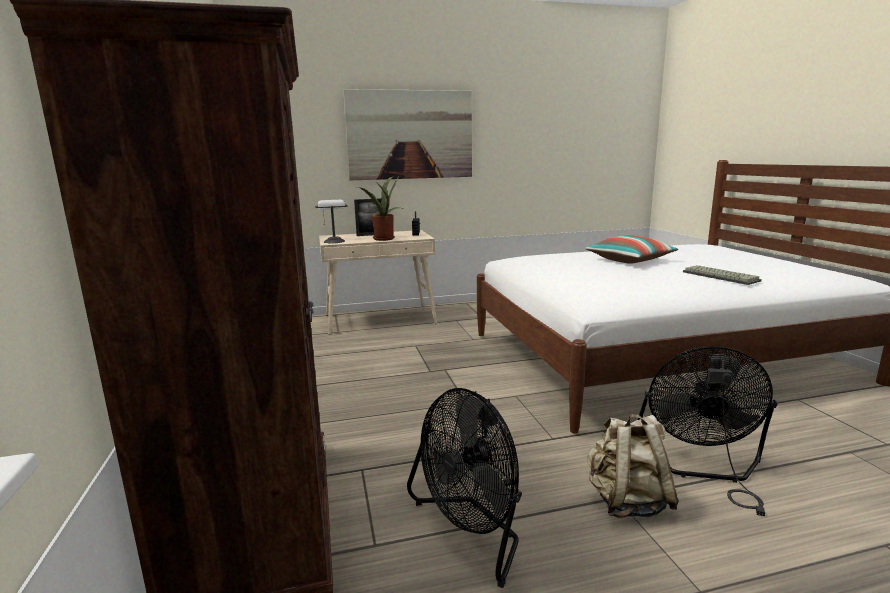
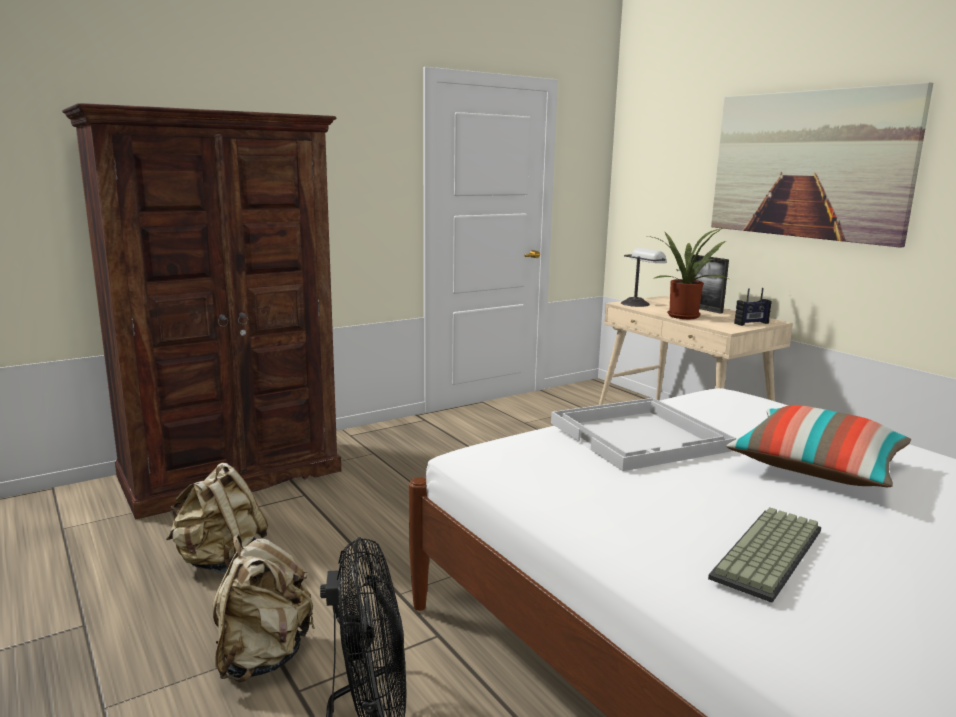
camera: 70 degrees right, 0 degrees up
black fan [407,388,522,588] -> beige backpack [166,463,268,573]
none -> white tray [551,398,736,471]

